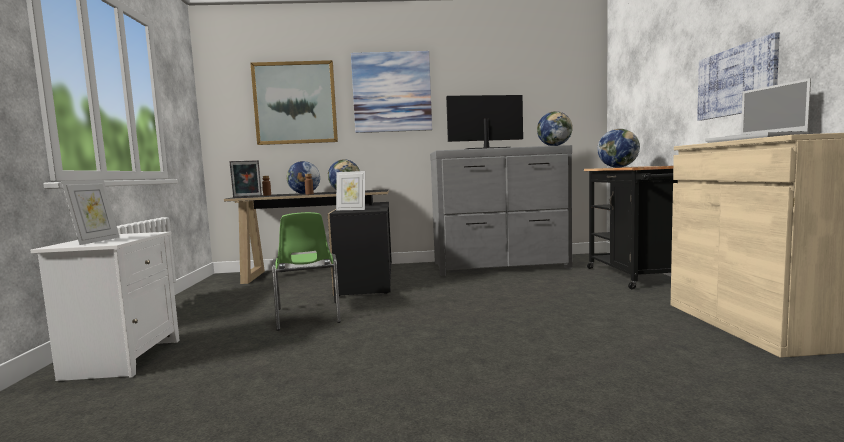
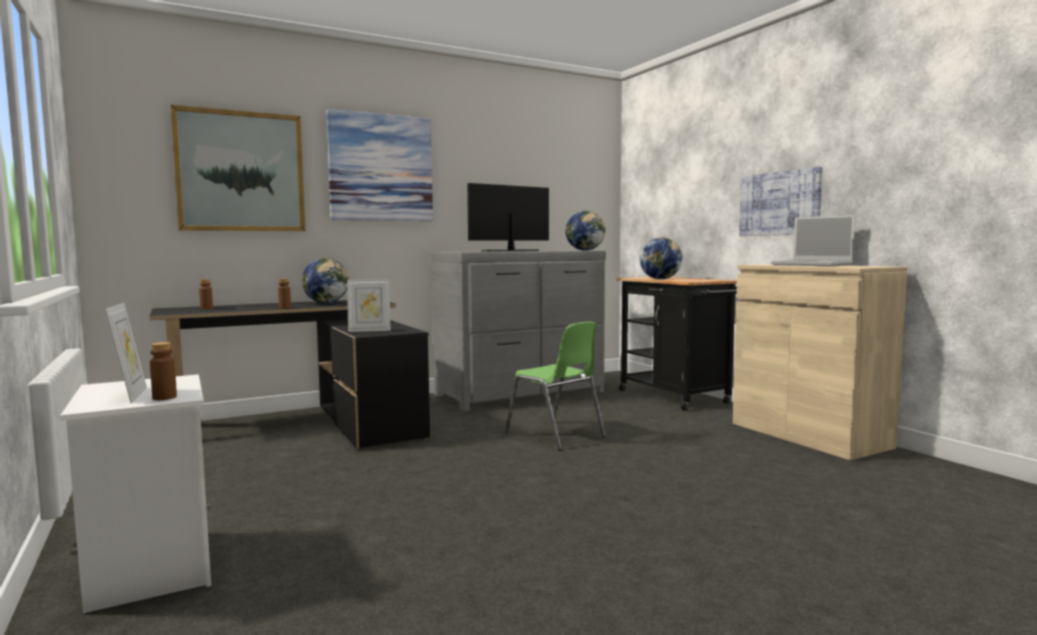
camera: 25 degrees left, 0 degrees up
picture frame [229,160,262,197] -> none
green chair [272,212,341,331] -> green chair moved to [505,322,606,450]
globe [286,161,320,194] -> none
none -> brown bottle [150,342,177,400]

